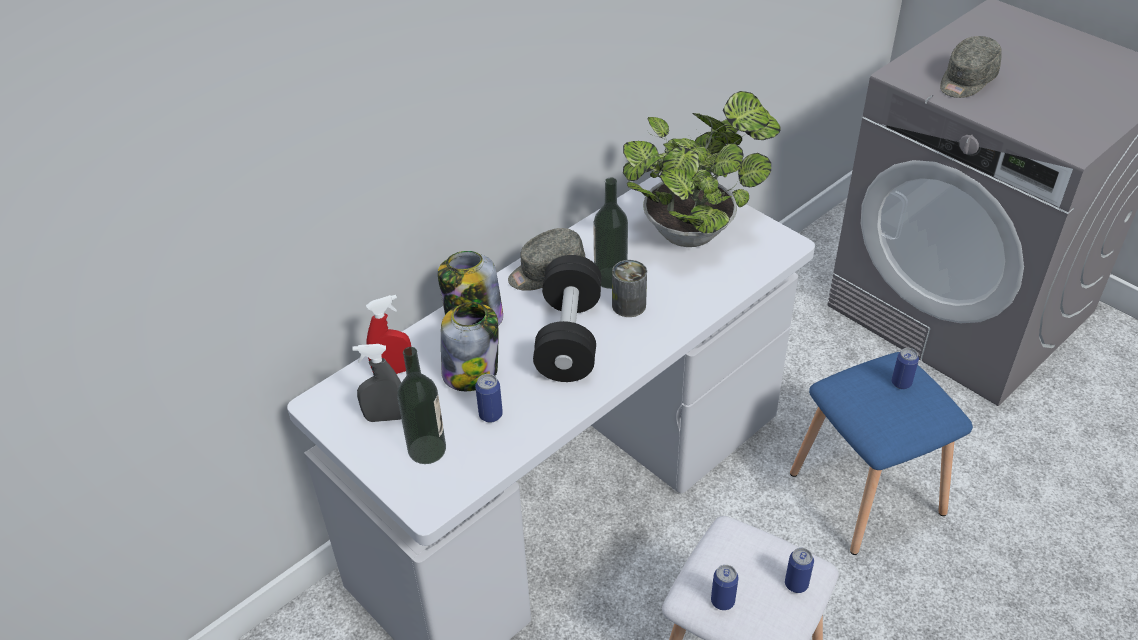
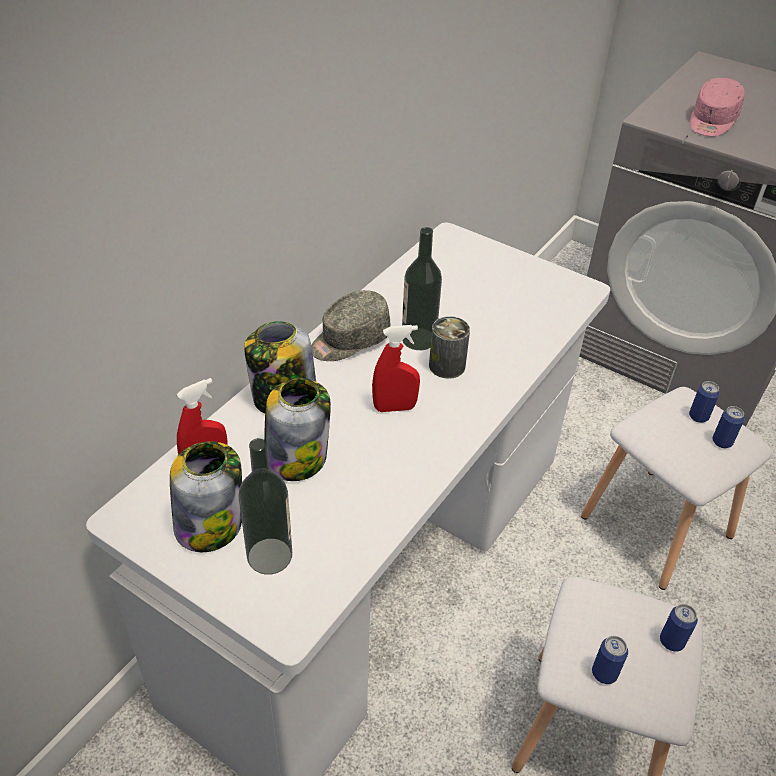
camera: 15 degrees left, 0 degrees up
grey spray bottle [352,344,401,422] -> jar [170,441,242,552]
can [475,374,503,423] -> can moved to [713,406,745,448]
black dumbbell [533,255,601,382] -> red spray bottle [372,325,420,412]
potted plant [623,91,781,247] -> none
blue stool [790,352,973,555] -> white stool [581,387,772,590]
grey cap [940,36,1002,98] -> pink cap [690,78,745,136]

